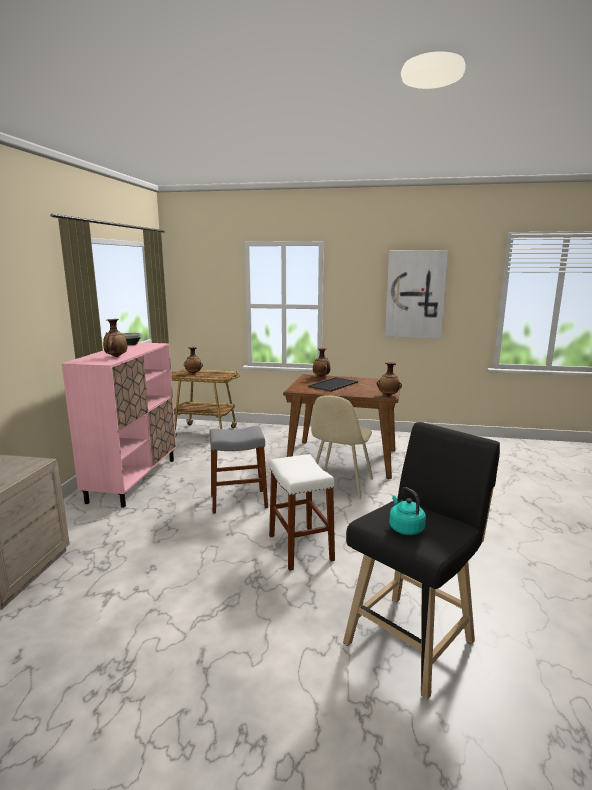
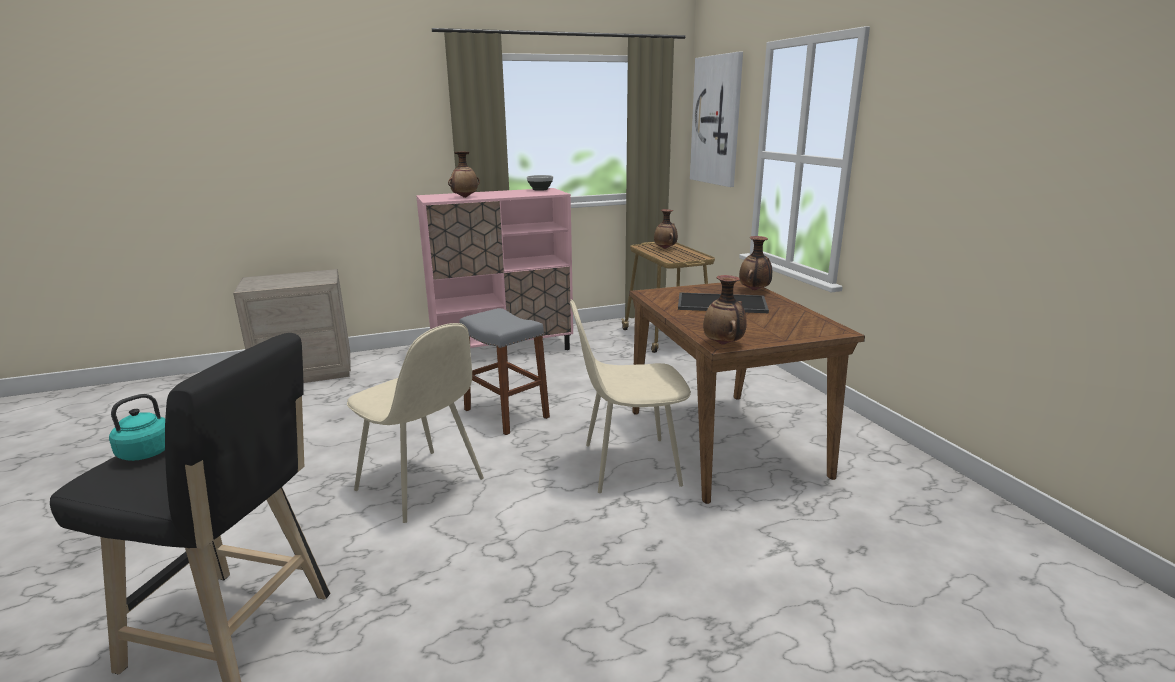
camera: 60 degrees right, 5 degrees up
white stool [269,454,335,571] -> beige chair [347,323,484,523]
picture [385,250,448,338] -> picture moved to [690,52,743,187]

